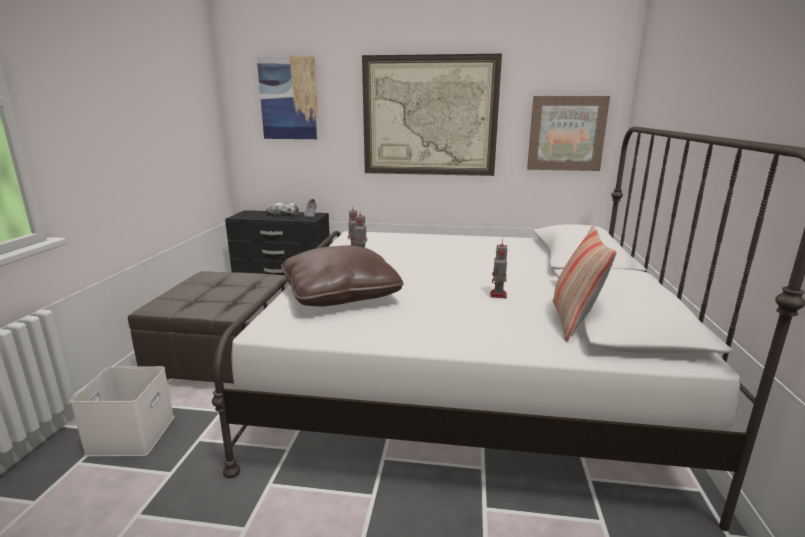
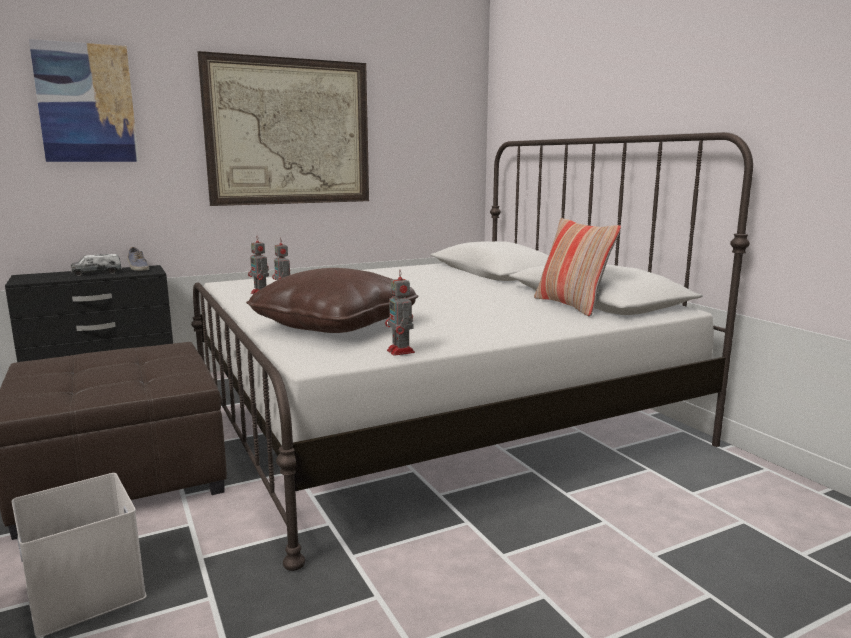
camera: 35 degrees left, 5 degrees down
toy robot [490,239,507,298] -> toy robot moved to [385,270,415,356]
picture [527,96,610,171] -> none

